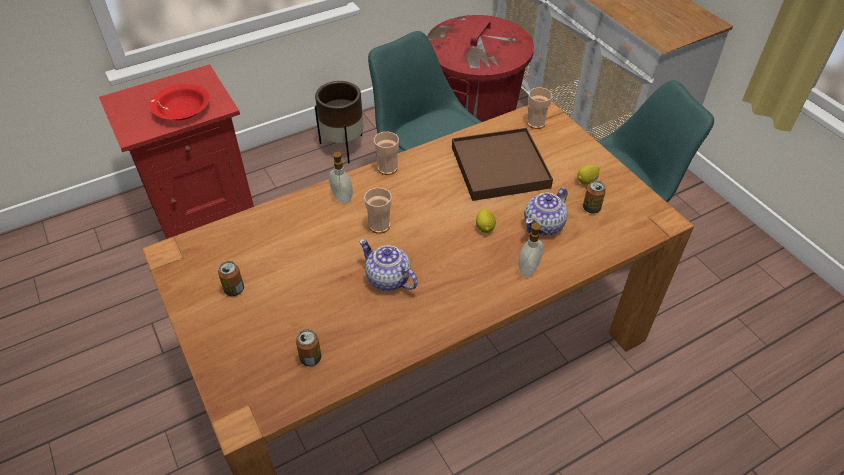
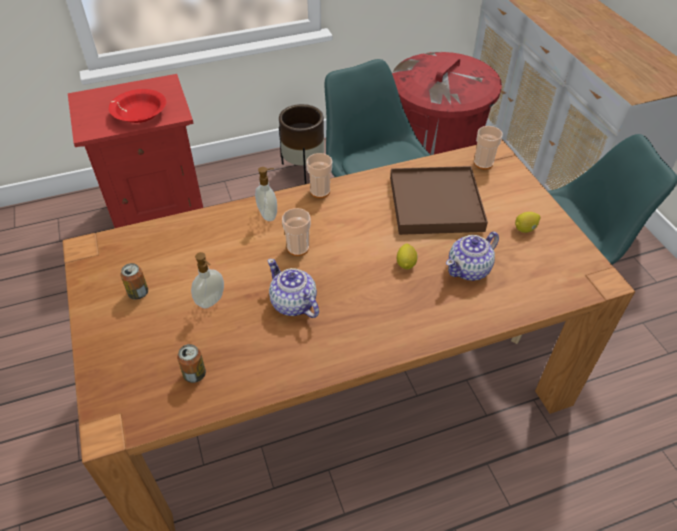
camera: 10 degrees right, 0 degrees up
soap dispenser [518,223,547,277] -> soap dispenser moved to [191,252,224,308]
can [583,180,606,214] -> none

